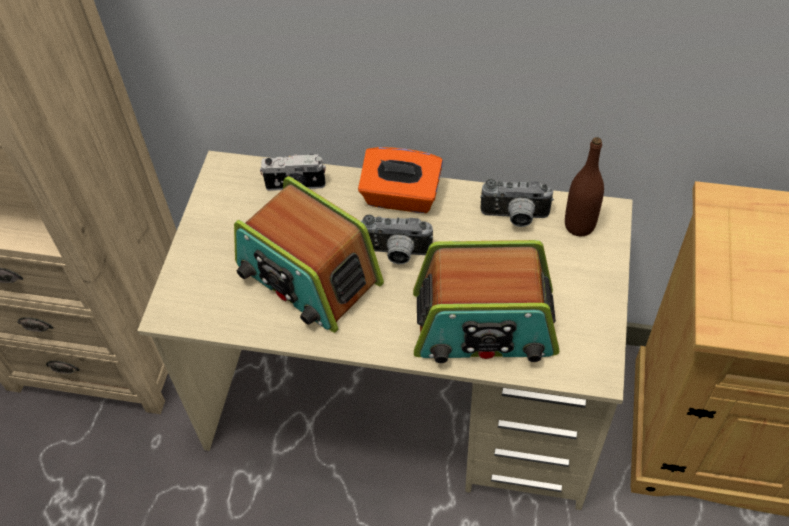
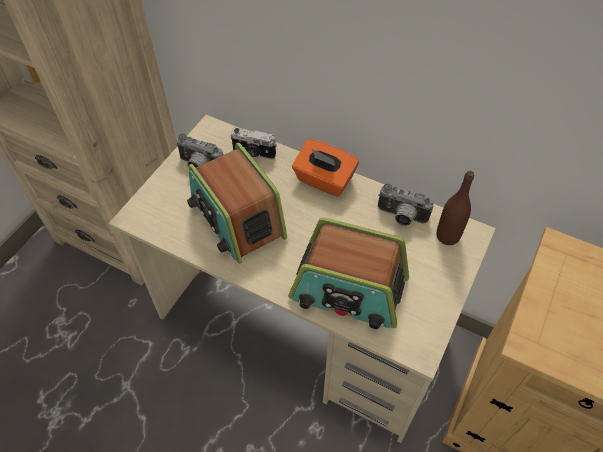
camera: 15 degrees right, 0 degrees up
camera [361,214,433,264] -> camera moved to [176,133,223,168]

